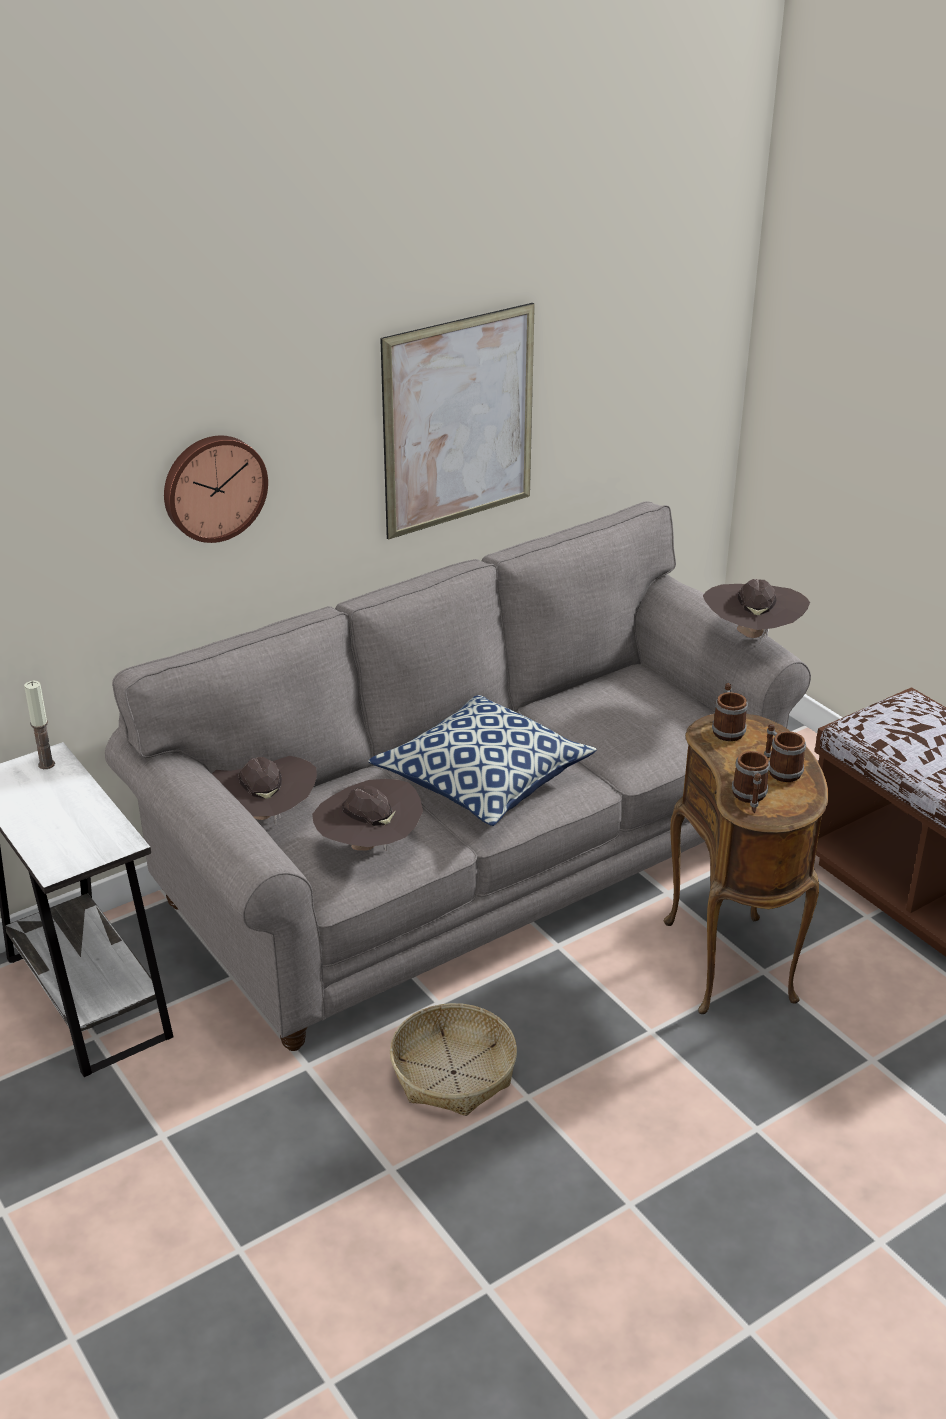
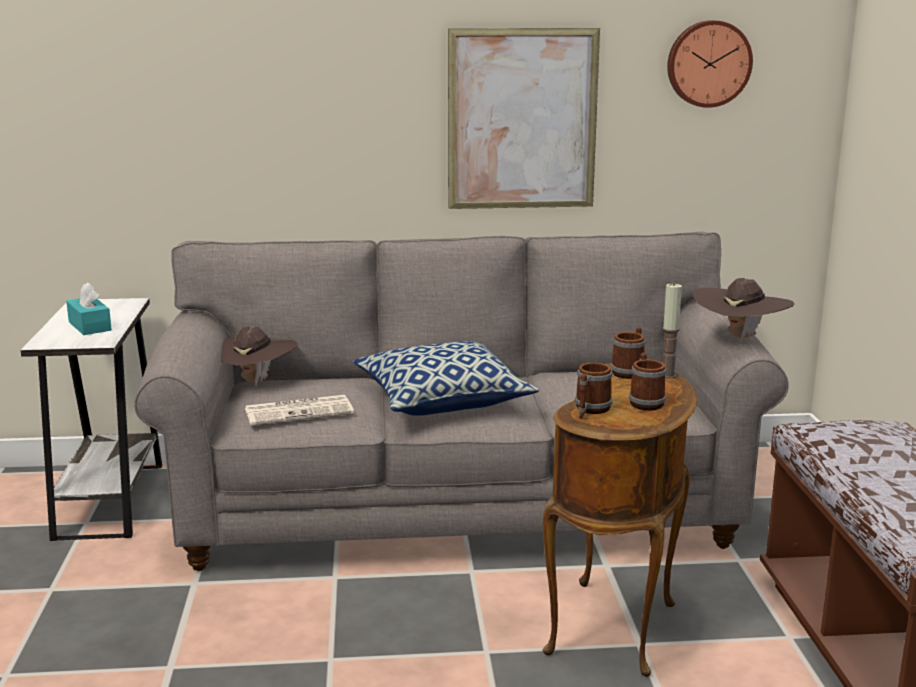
camera: 30 degrees right, 15 degrees down
candle [24,681,55,769] -> candle moved to [662,282,682,379]
wall clock [164,436,268,543] -> wall clock moved to [667,20,753,108]
brown hat [312,779,423,851] -> newspaper [245,395,354,426]
basket [390,1003,517,1116] -> none
none -> turquoise tissue box [66,282,112,335]

